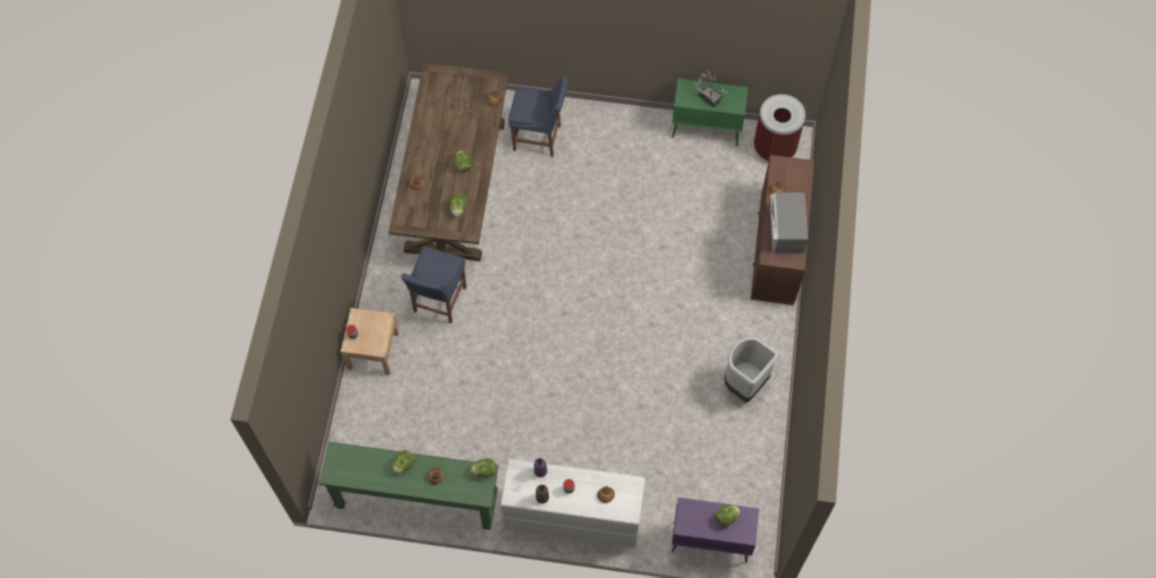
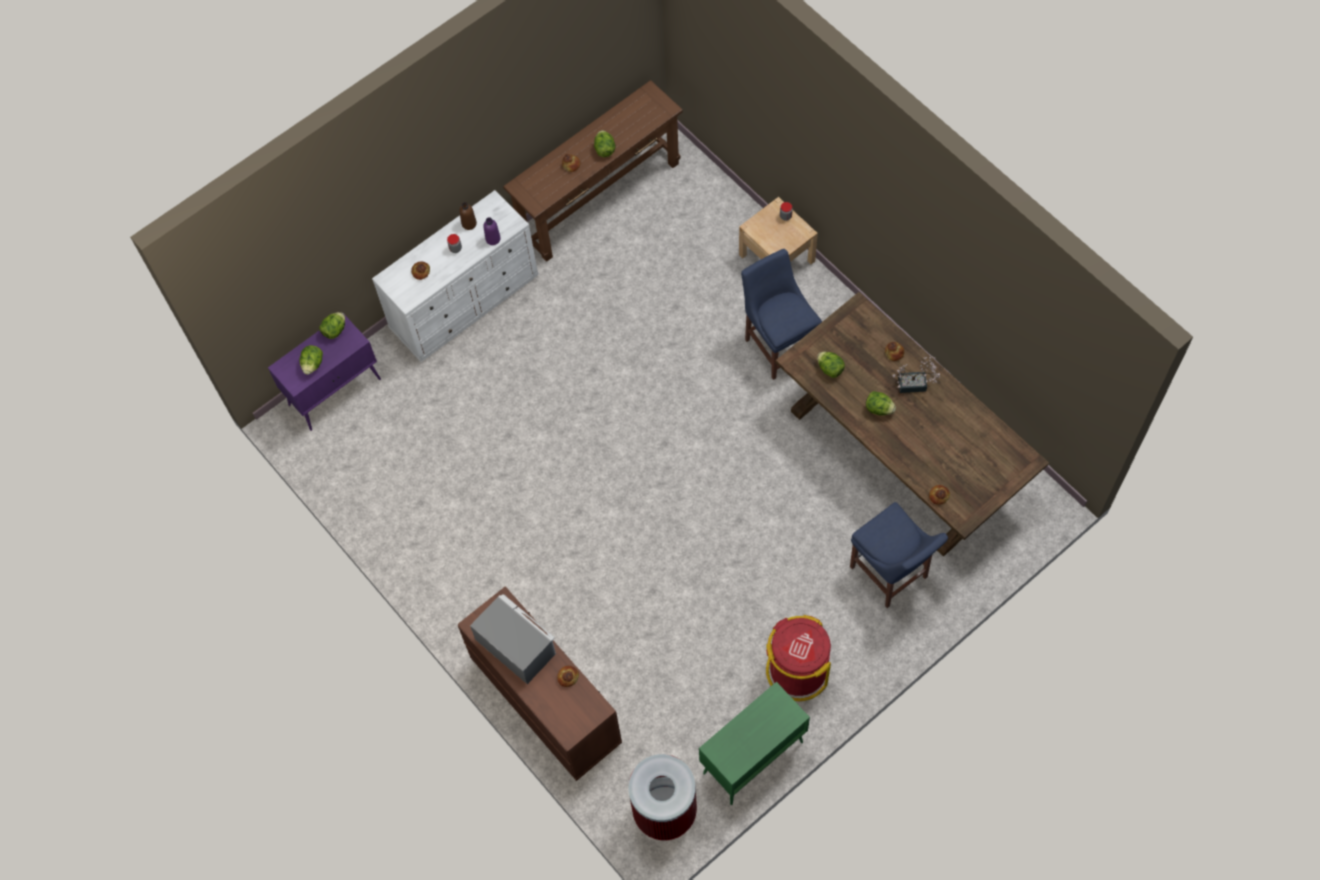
camera: 135 degrees right, 0 degrees up
green console table [319,442,499,530] -> brown console table [503,80,683,262]
lettuce [471,458,496,478] -> lettuce moved to [319,312,345,339]
blue chair [508,76,568,157] -> blue chair turned 90 degrees counterclockwise [850,502,948,608]
potted plant [695,70,728,108] -> potted plant moved to [893,356,940,393]
grey trash can [724,337,778,403] -> none
none -> red trash can [766,615,831,701]

